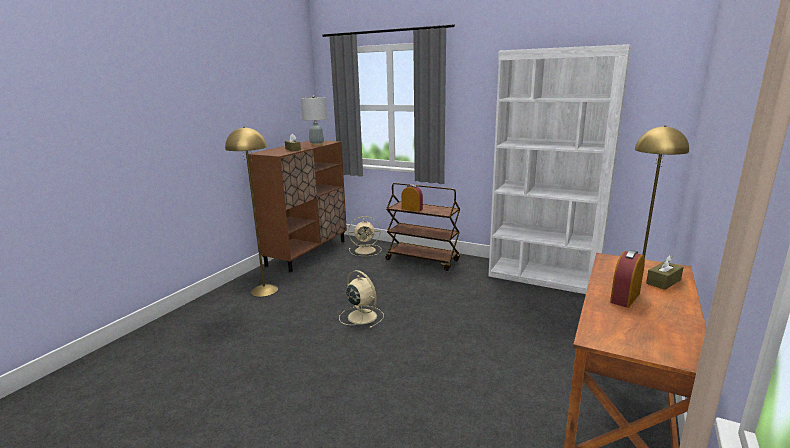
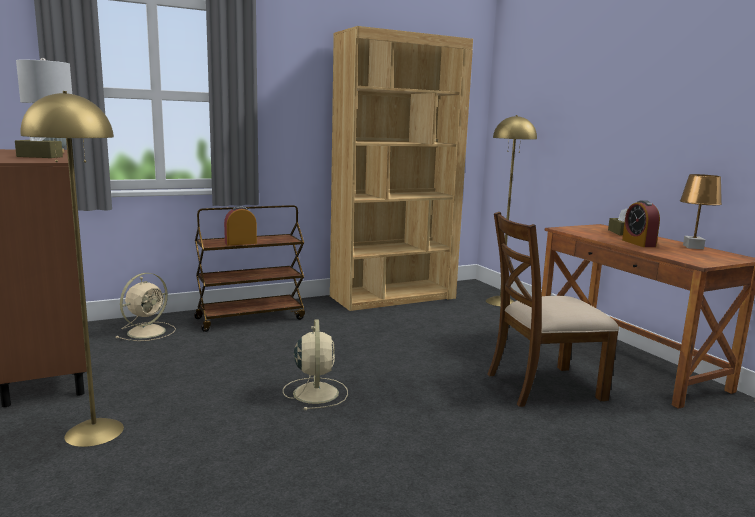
camera: 55 degrees left, 5 degrees down
beige fan [339,270,384,328] -> beige fan turned 90 degrees clockwise [283,319,348,410]
white bookcase [489,44,631,294] -> brown bookcase [330,26,473,311]
none -> brown chair [488,212,619,407]
none -> brown table lamp [680,174,722,249]

